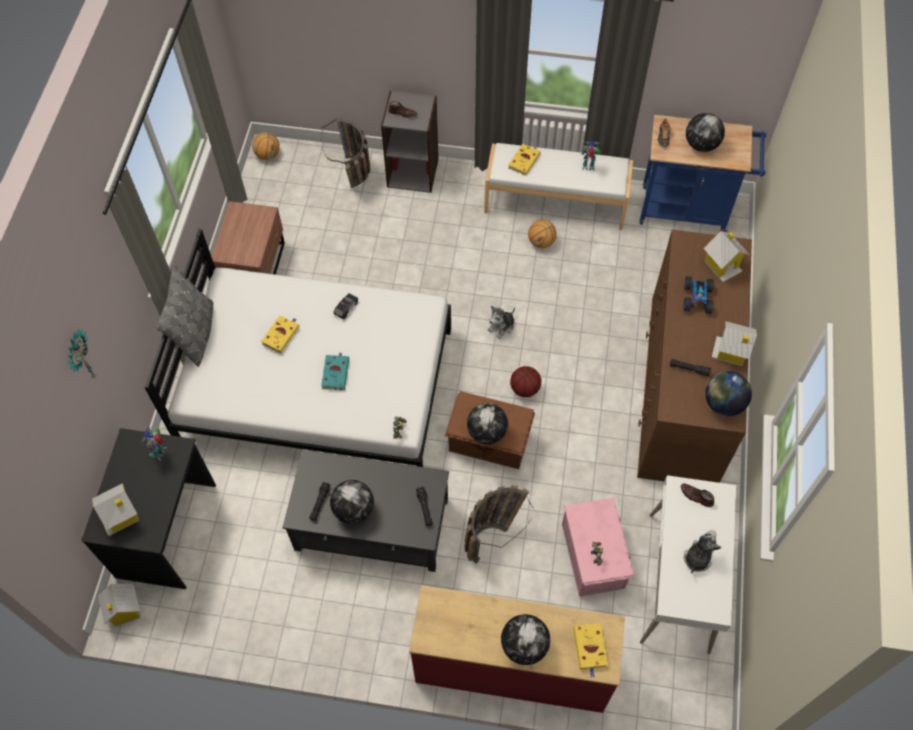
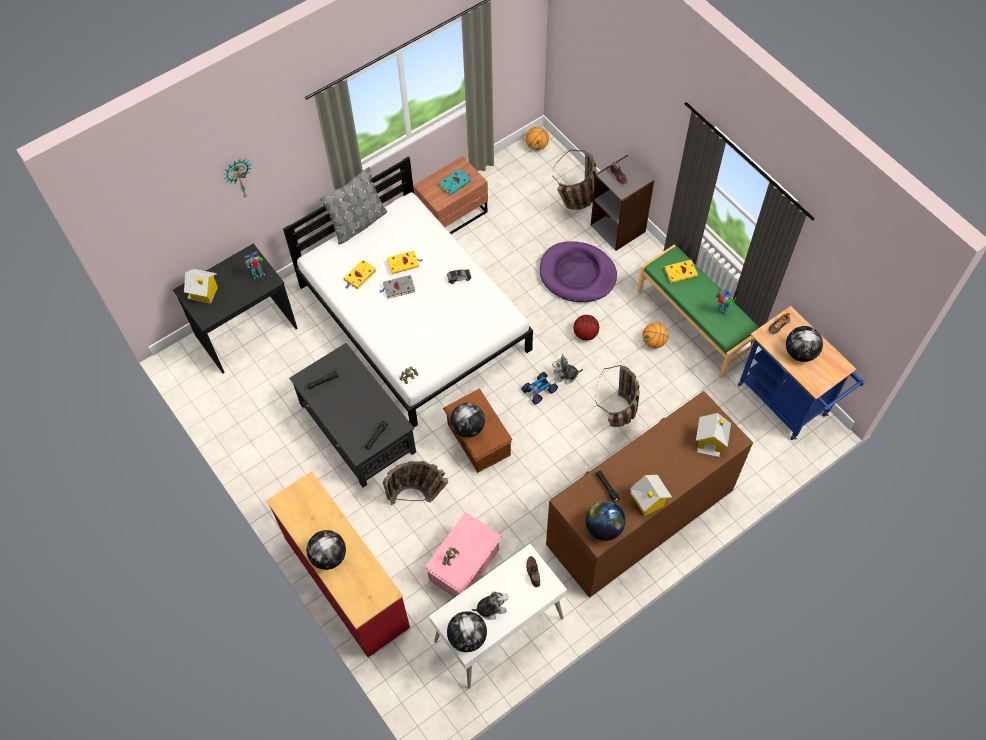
camera: 45 degrees right, 0 degrees up
toy house [98,583,141,627] -> none
turquoise book [321,353,349,390] -> turquoise book moved to [439,169,471,196]
globe [330,480,374,524] -> globe moved to [447,611,487,652]
white bench [484,143,633,230] -> green bench [637,245,759,378]
basketball [510,366,541,397] -> basketball moved to [574,315,599,341]
yellow book [573,623,608,677] -> yellow book moved to [343,260,376,290]
toy car [683,276,714,314] -> toy car moved to [521,372,558,405]
none -> grey book [380,275,415,299]
none -> purple dog bed [540,241,617,302]
none -> basket [595,365,640,427]

